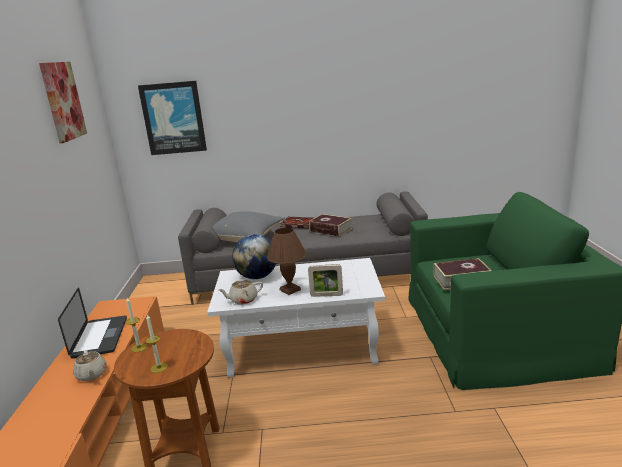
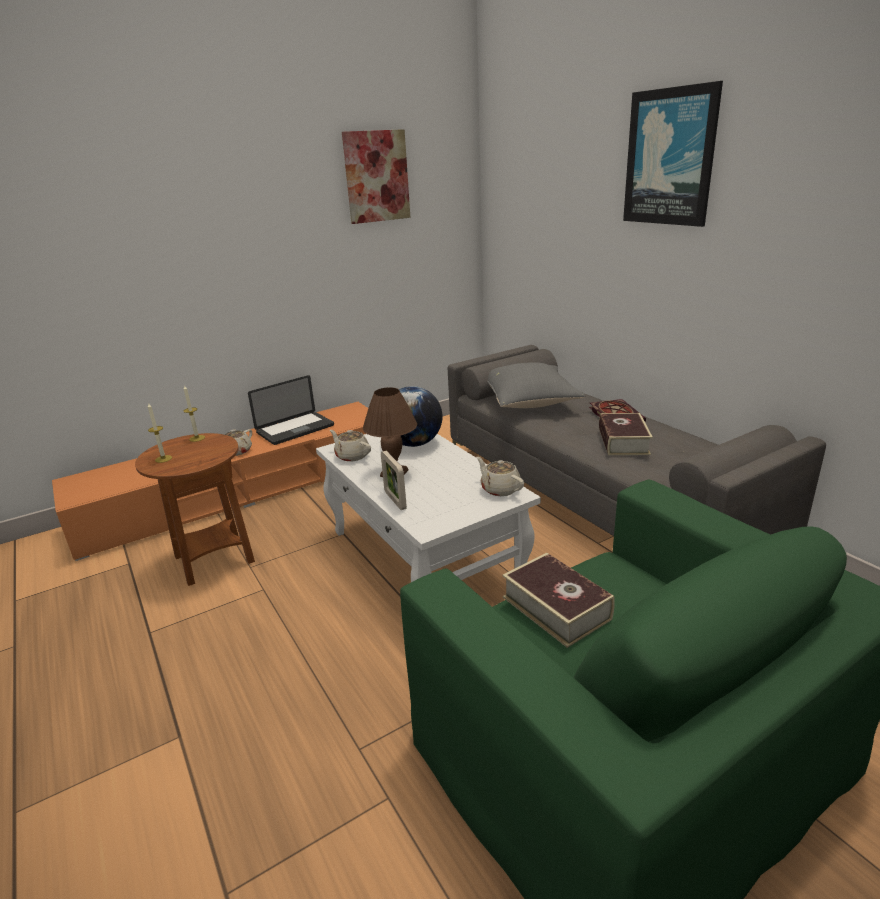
camera: 60 degrees right, 5 degrees up
picture [138,81,207,155] -> picture moved to [623,81,723,227]
none -> beige teapot [476,457,524,496]

